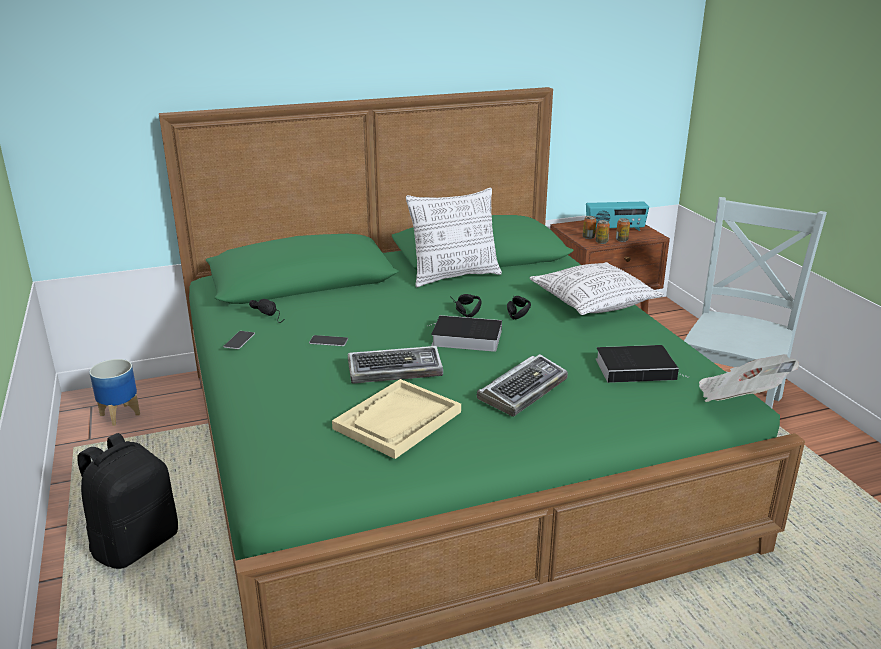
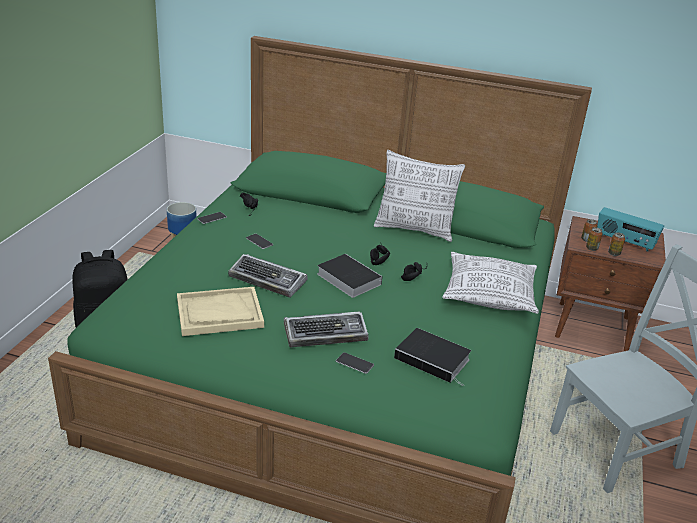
camera: 35 degrees right, 5 degrees up
newspaper [699,354,799,402] -> none
none -> phone [336,352,374,374]

